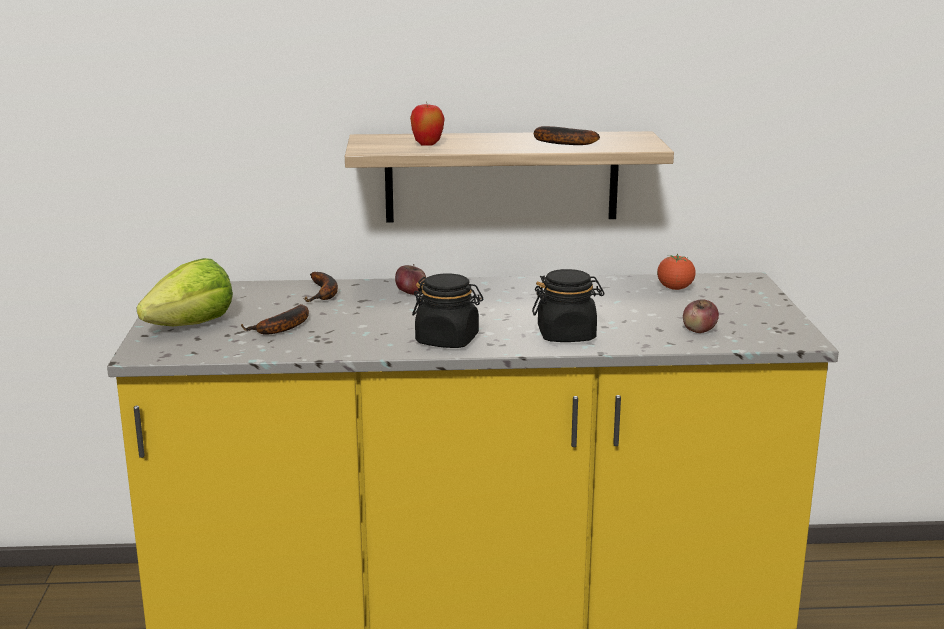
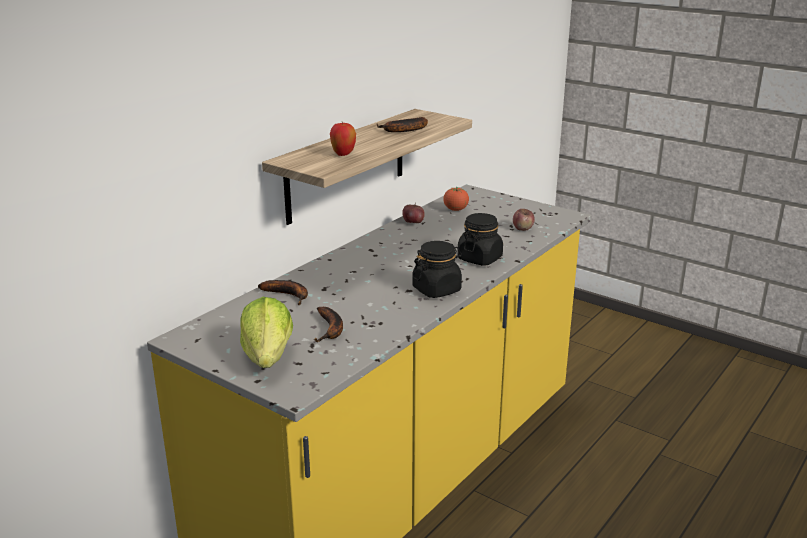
camera: 50 degrees left, 5 degrees up
apple [395,264,426,295] -> apple moved to [402,203,425,223]

